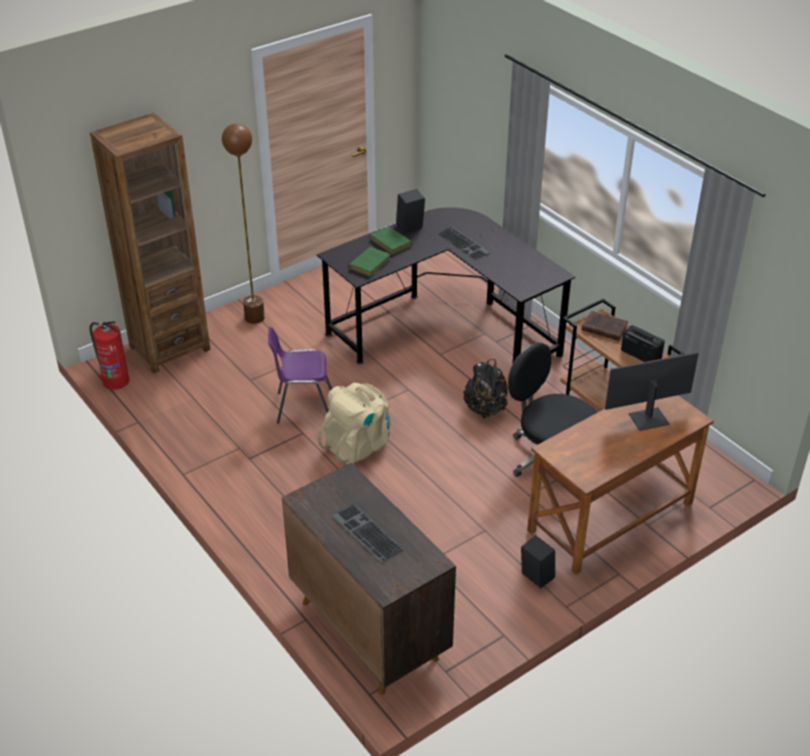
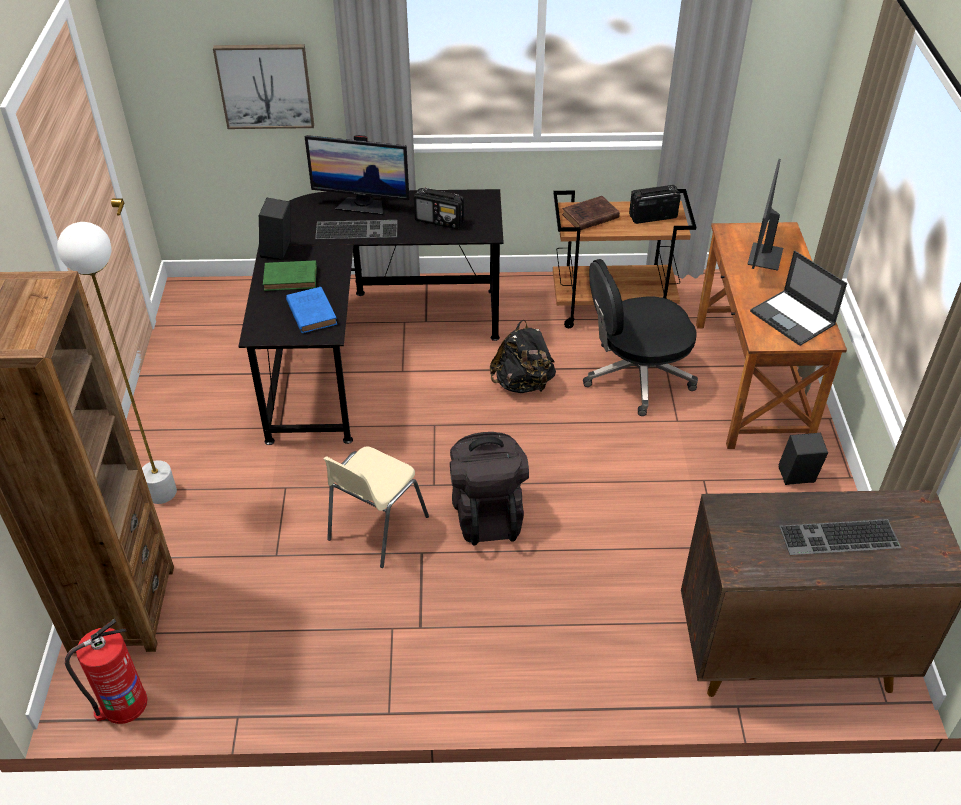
camera: 55 degrees left, 5 degrees up
brown floor lamp [222,123,265,324] -> white floor lamp [57,222,177,504]
purple chair [268,327,332,424] -> beige chair [324,446,429,568]
beige backpack [318,383,390,464] -> black backpack [450,432,529,546]
green book [349,247,391,277] -> blue book [286,287,337,333]
none -> picture [213,44,314,129]
none -> monitor [305,135,409,215]
none -> radio [414,187,464,229]
none -> laptop [750,250,847,346]

